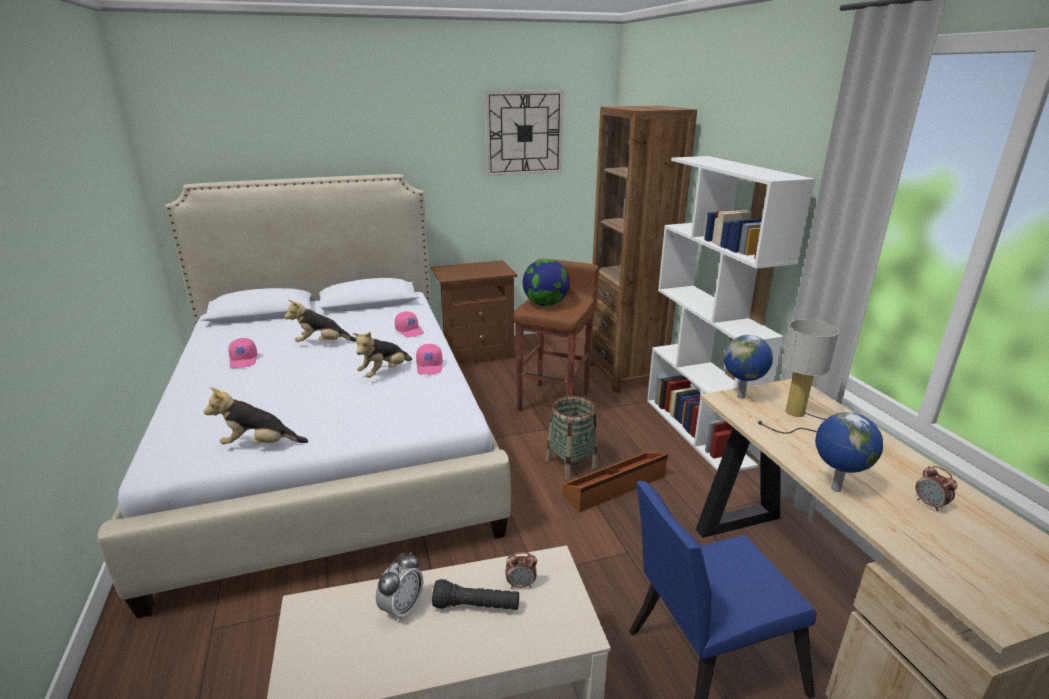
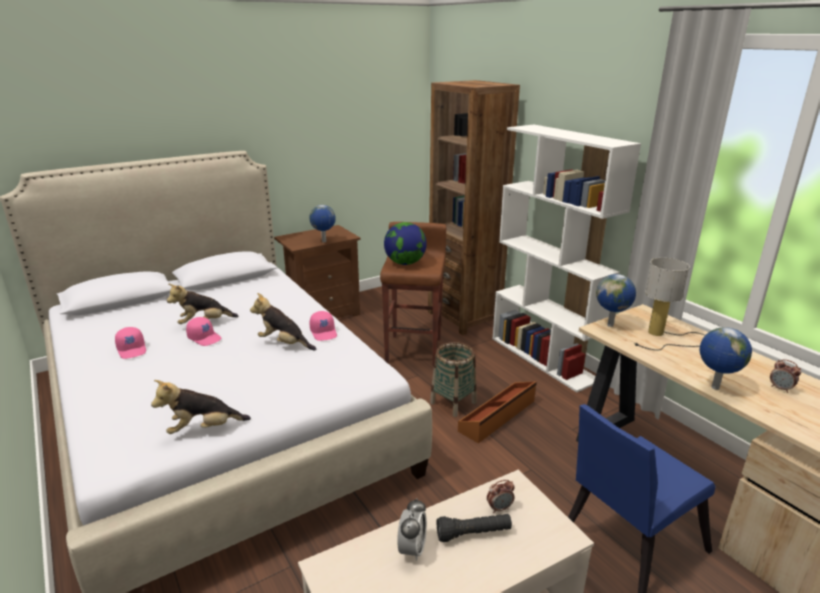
camera: 15 degrees left, 0 degrees up
plush toy [353,332,412,378] -> plush toy turned 90 degrees clockwise [250,293,316,351]
pink cap [395,311,424,337] -> pink cap moved to [186,317,222,346]
wall clock [485,90,563,176] -> none
none -> globe [309,205,336,242]

